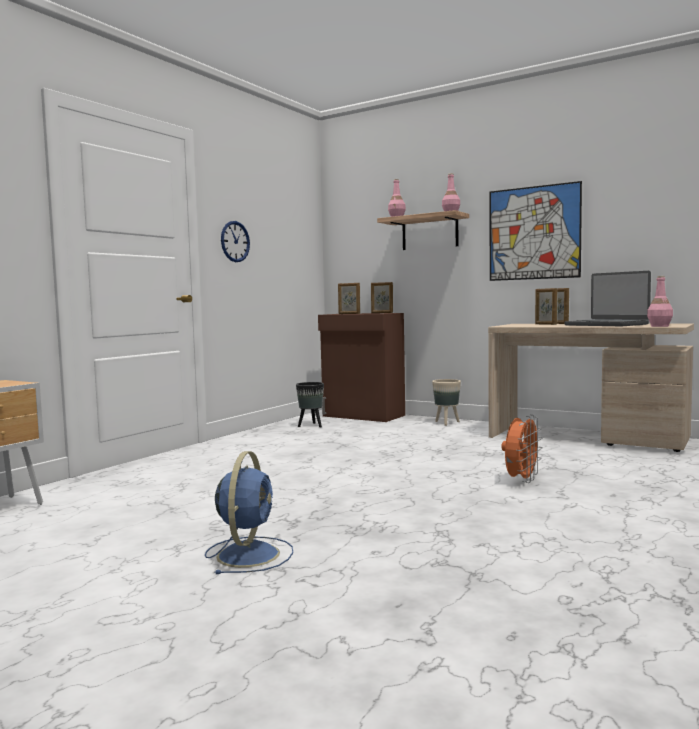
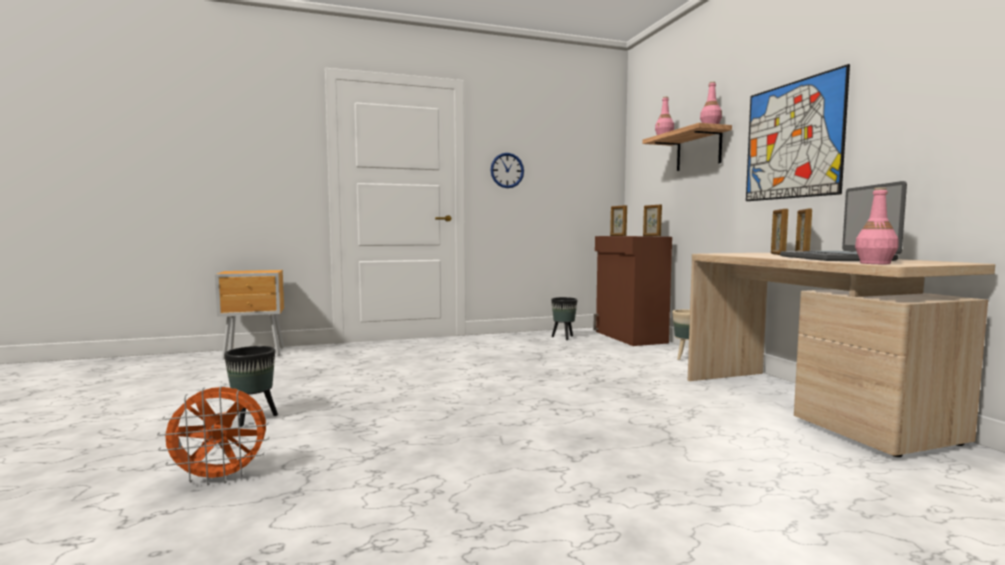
camera: 40 degrees right, 0 degrees up
blue fan [205,451,293,574] -> black planter [224,346,278,427]
orange fan [501,414,543,483] -> orange fan moved to [157,386,269,485]

